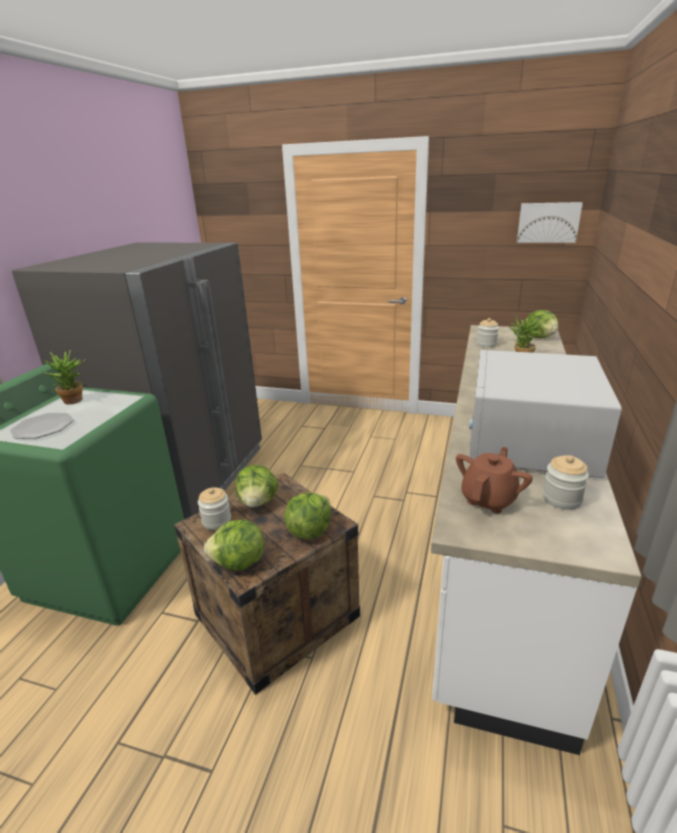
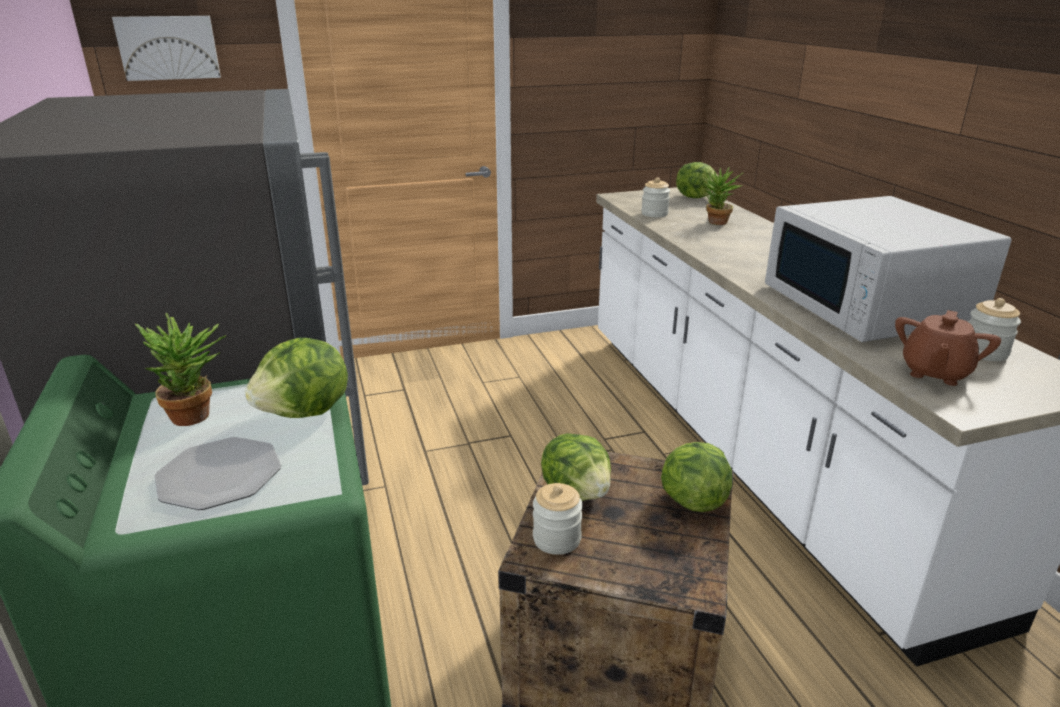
camera: 35 degrees left, 0 degrees up
lettuce [204,519,264,571] -> lettuce moved to [245,338,348,418]
brown teapot [456,447,533,513] -> brown teapot turned 150 degrees counterclockwise [895,310,1001,386]
picture [517,202,583,243] -> picture moved to [112,16,221,81]

